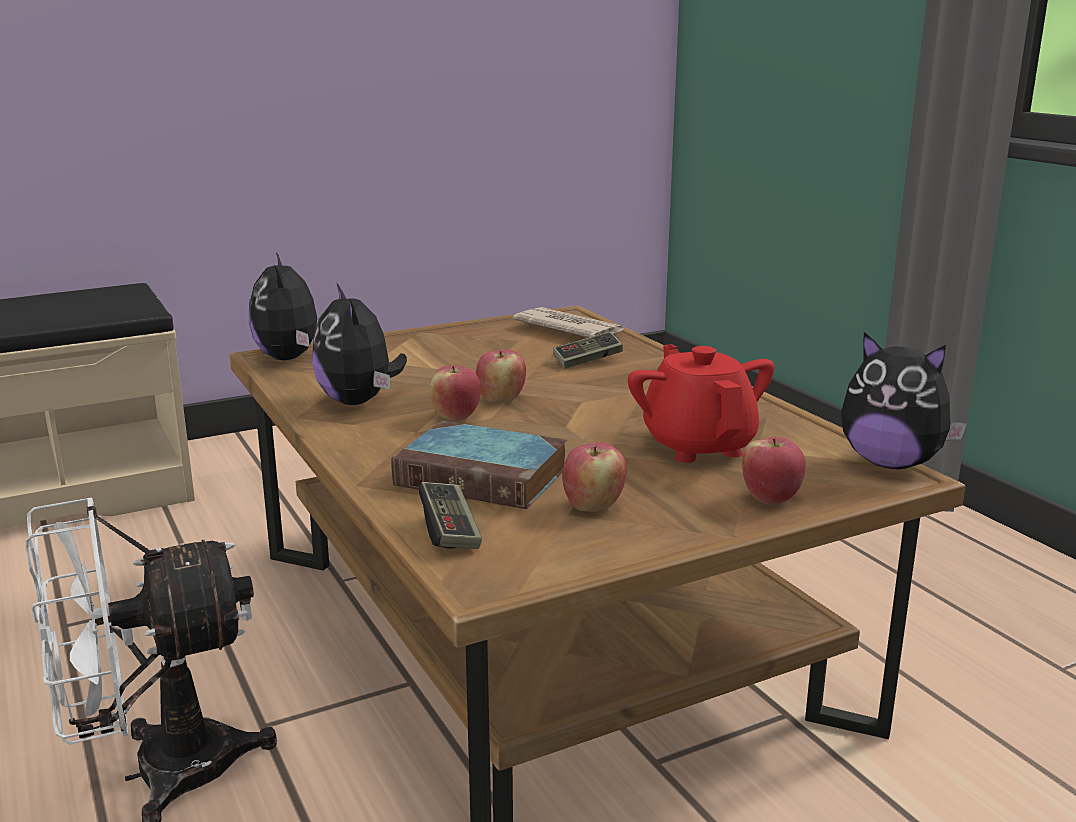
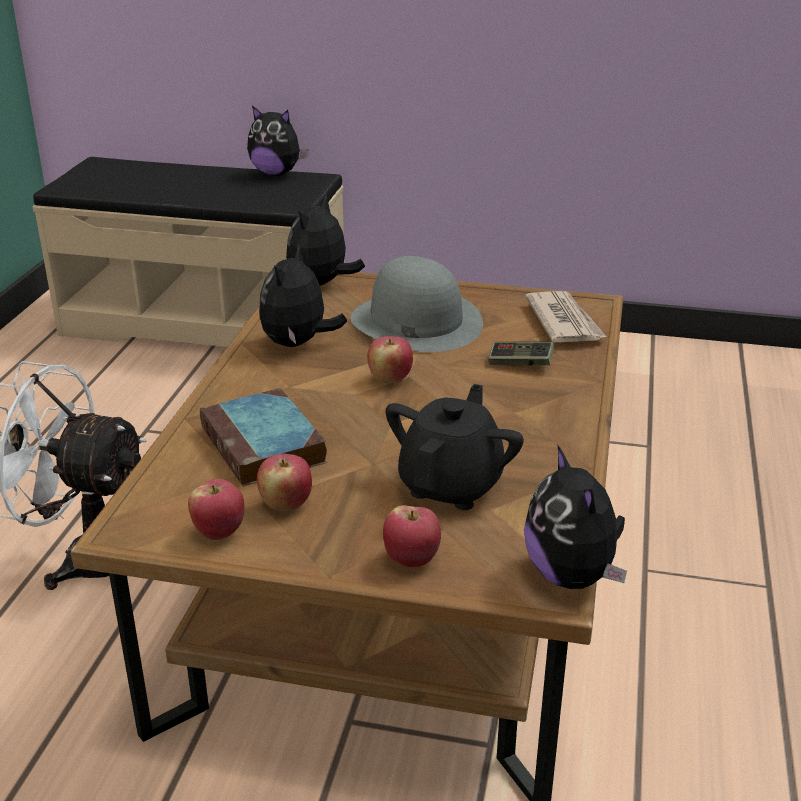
camera: 40 degrees right, 10 degrees up
game controller [419,482,482,549] -> none
apple [429,365,481,421] -> apple moved to [188,479,245,540]
red teapot [628,344,775,463] -> black teapot [386,384,524,510]
none -> plush toy [247,106,309,176]
none -> grey hat [351,256,483,352]

